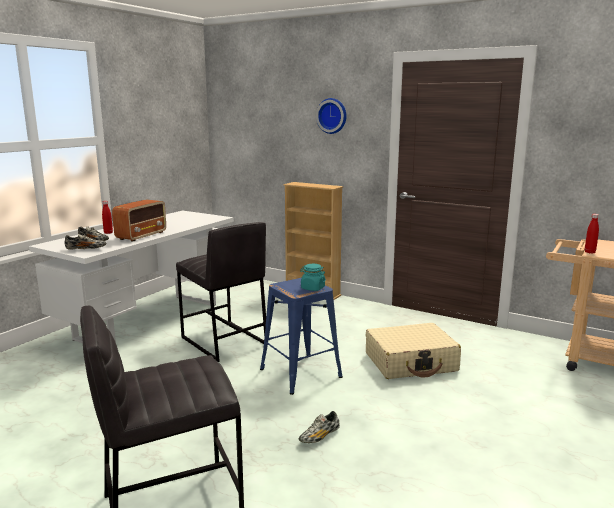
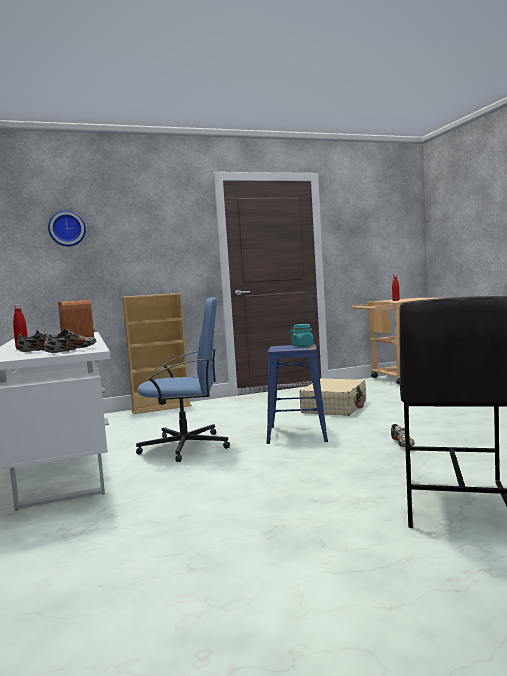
camera: 50 degrees left, 10 degrees down
grey stool [176,222,266,362] -> blue office chair [136,297,230,462]
wall clock [316,98,347,134] -> wall clock moved to [48,211,86,246]

